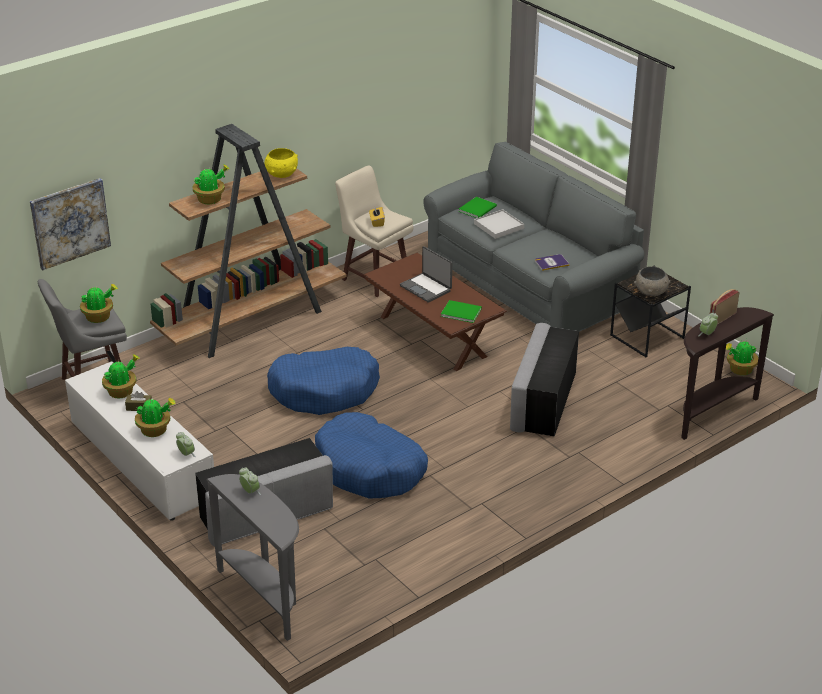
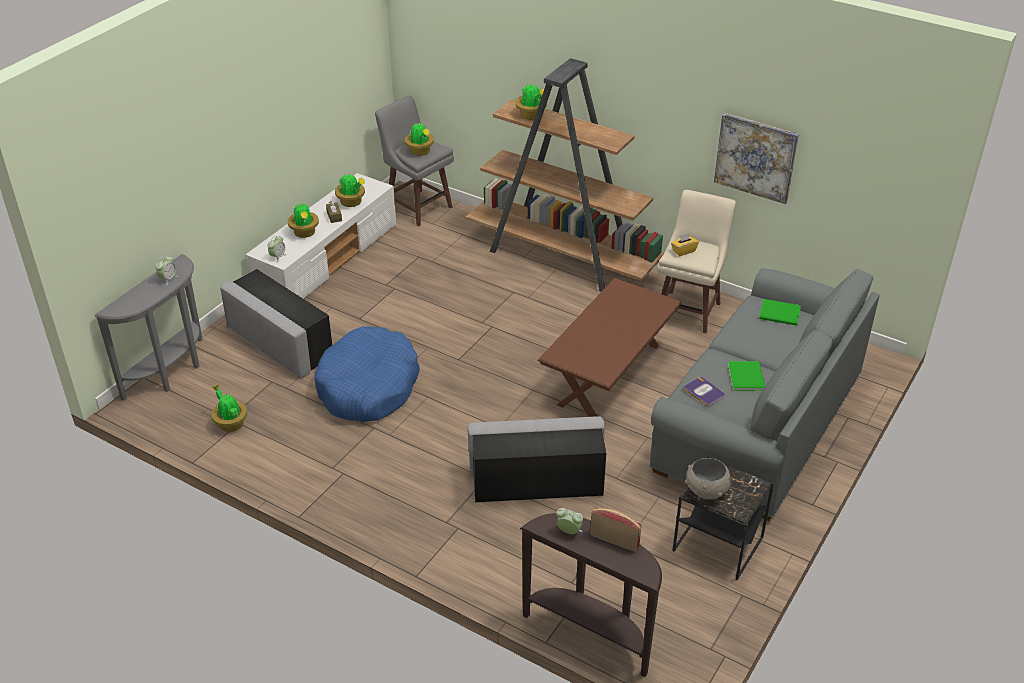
camera: 70 degrees right, 5 degrees up
picture [30,178,111,270] -> picture moved to [714,113,799,204]
yellow bowl [264,148,298,178] -> none
blue dog bed [267,347,380,415] -> none
laptop [400,246,452,302] -> none
green book [441,300,482,323] -> green book moved to [728,361,765,391]
white tray [474,209,524,239] -> none
potted plant [726,339,758,375] -> potted plant moved to [211,384,247,432]

